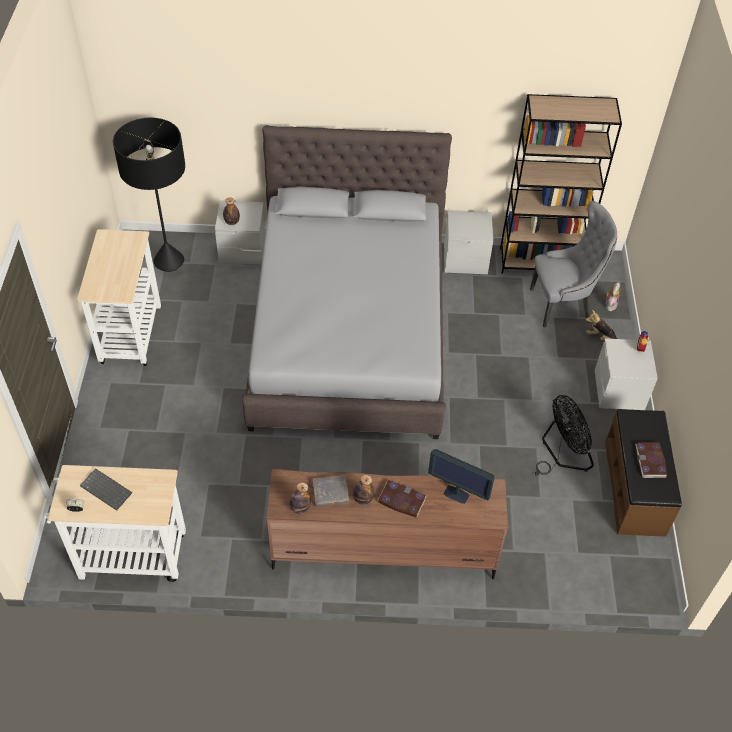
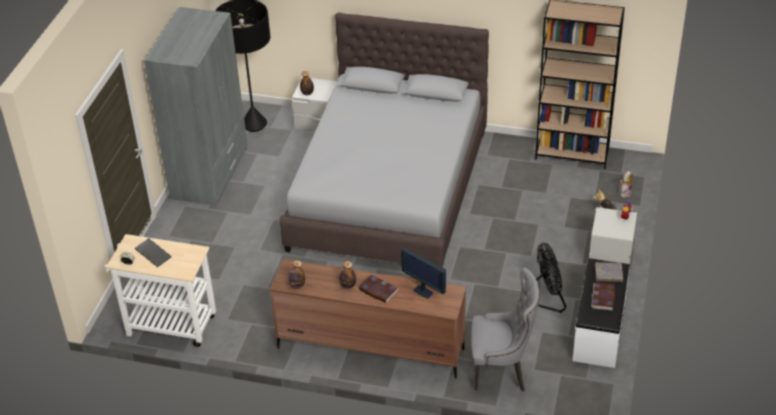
camera: 15 degrees right, 10 degrees down
white cart [77,229,161,366] -> grey wardrobe [144,7,248,206]
grey book [312,475,349,507] -> grey book moved to [595,262,623,282]
white nightstand [444,210,493,274] -> none
grey chair [530,201,617,327] -> grey chair moved to [471,267,540,391]
brown bench [605,409,682,537] -> white bench [572,258,630,368]

